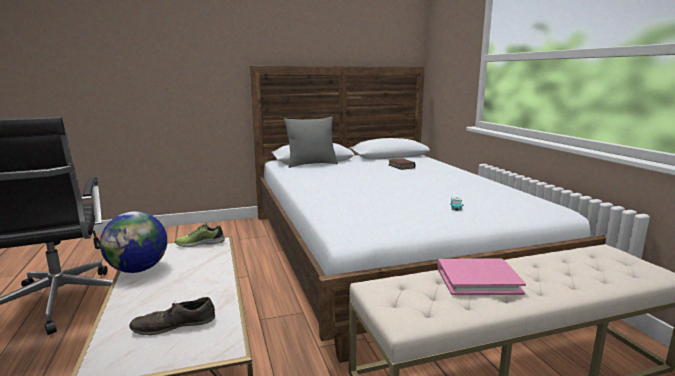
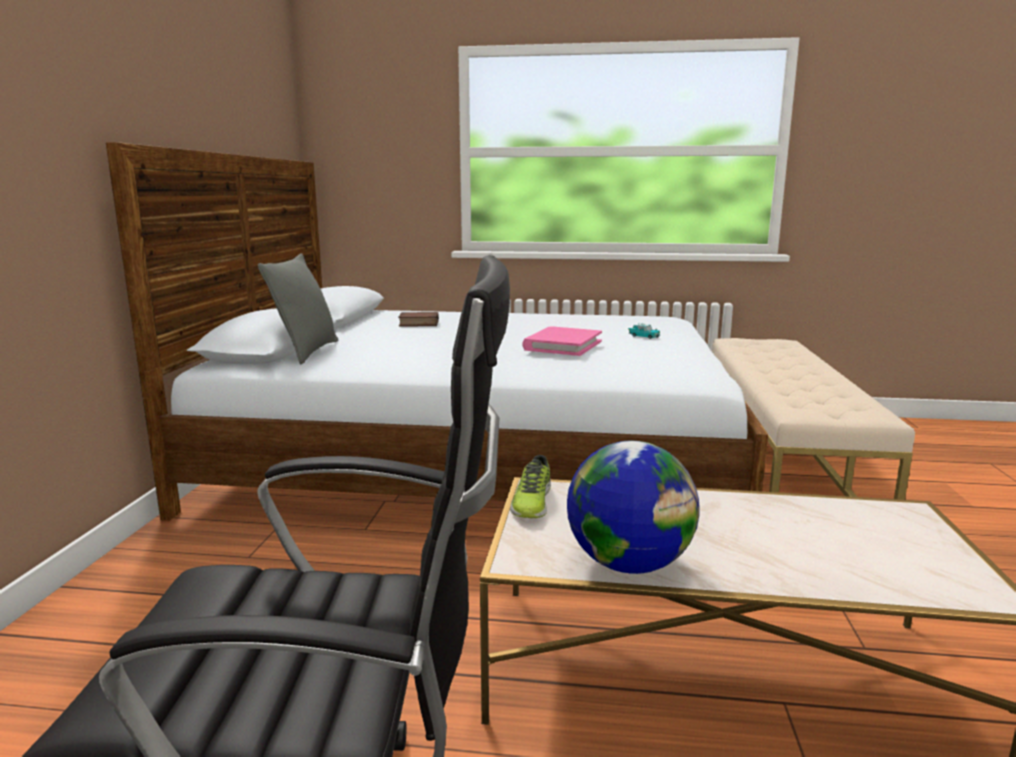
camera: 65 degrees left, 0 degrees up
brown shoe [129,297,215,335] -> none
pink book [438,258,526,295] -> pink book moved to [522,327,602,356]

